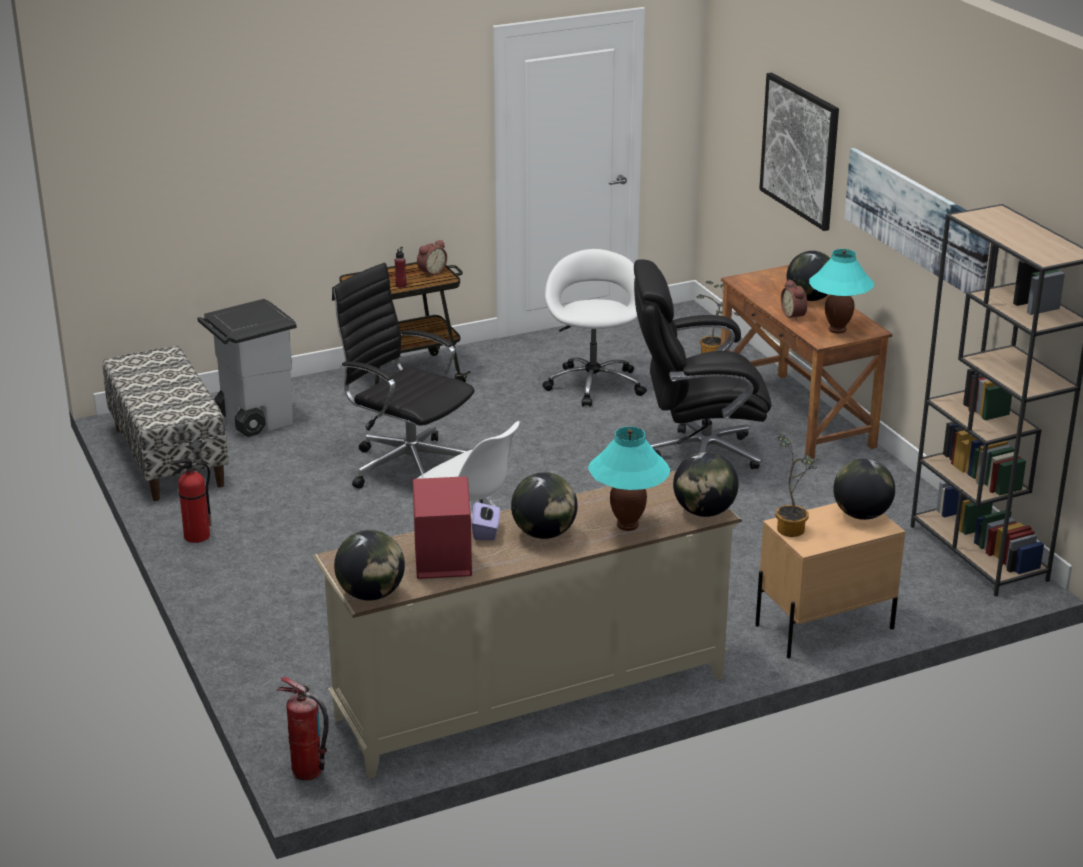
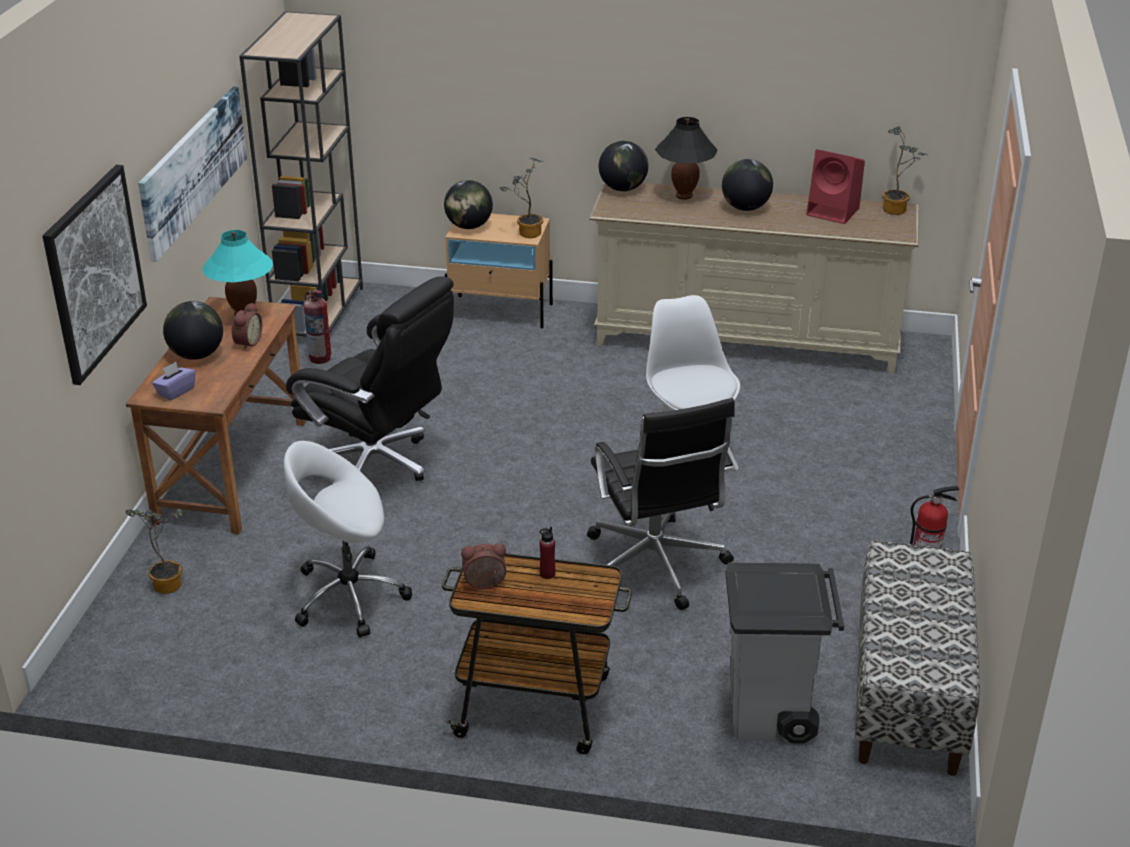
camera: 145 degrees left, 5 degrees up
fire extinguisher [277,677,329,780] -> fire extinguisher moved to [303,290,331,364]
globe [334,530,405,601] -> potted plant [882,126,928,215]
purple tissue box [471,502,500,540] -> purple tissue box moved to [152,362,196,400]
white office chair [543,249,647,406] -> white office chair turned 45 degrees clockwise [284,441,412,637]
turquoise table lamp [588,427,670,531] -> black table lamp [655,117,718,200]

